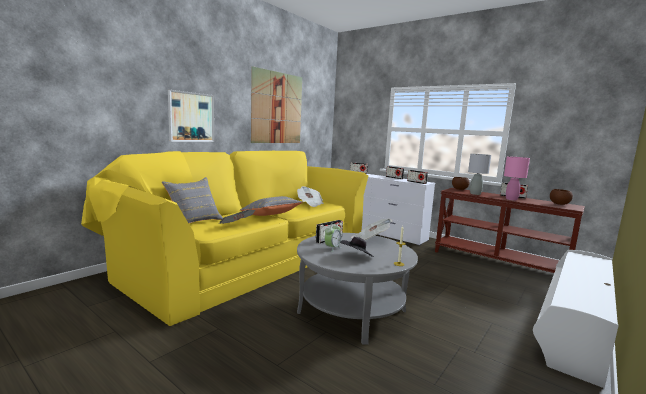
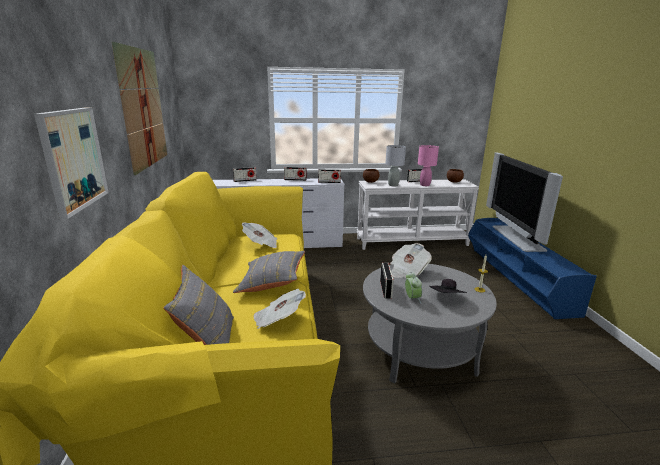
camera: 45 degrees left, 10 degrees up
brown console table [435,188,585,273] -> white console table [357,179,479,250]
white tv stand [533,250,619,388] -> blue tv stand [468,218,597,319]
none -> television [486,152,563,252]

